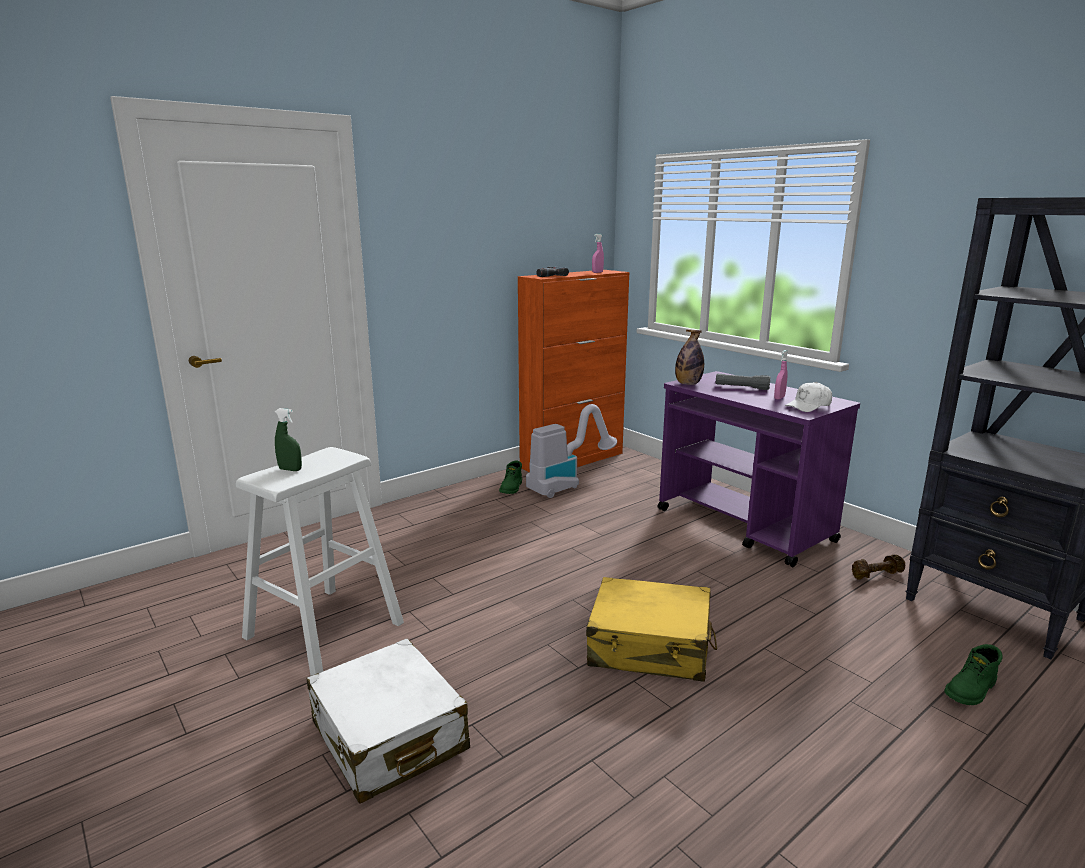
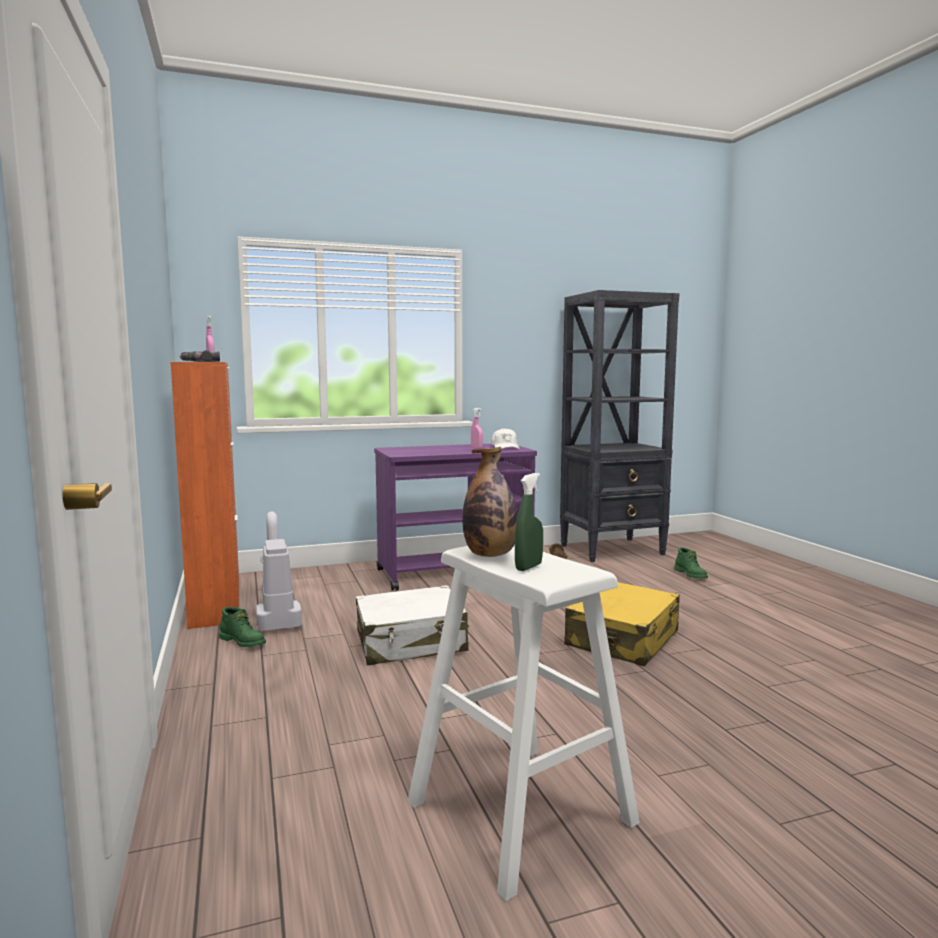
camera: 70 degrees left, 10 degrees down
white suitcase [307,639,470,804] -> white suitcase moved to [356,585,469,665]
bottle [675,329,704,385] -> bottle moved to [463,447,518,557]
grey flashlight [716,374,771,390] -> none

